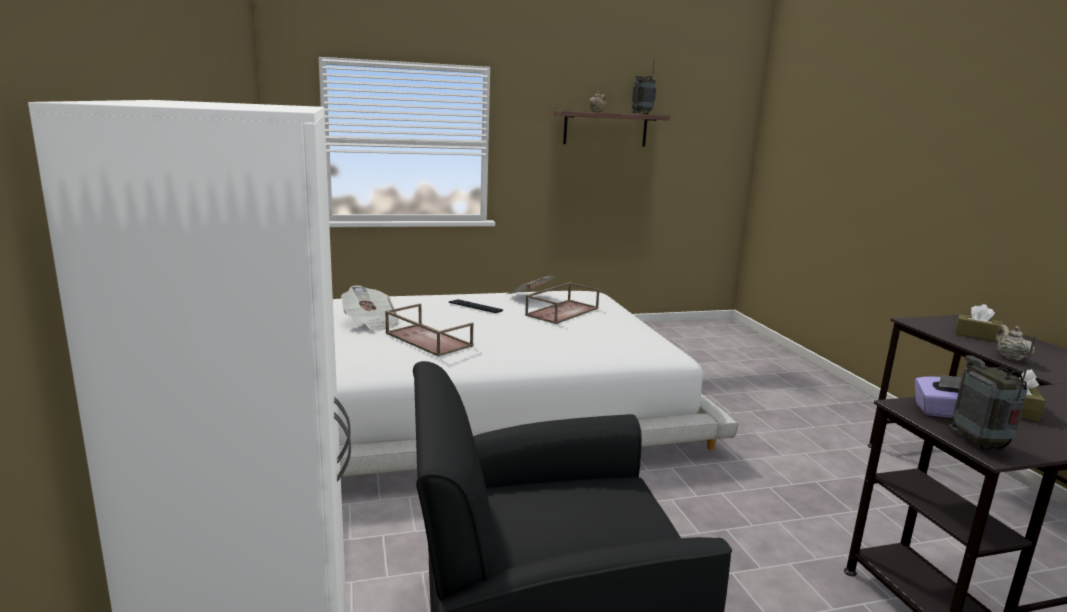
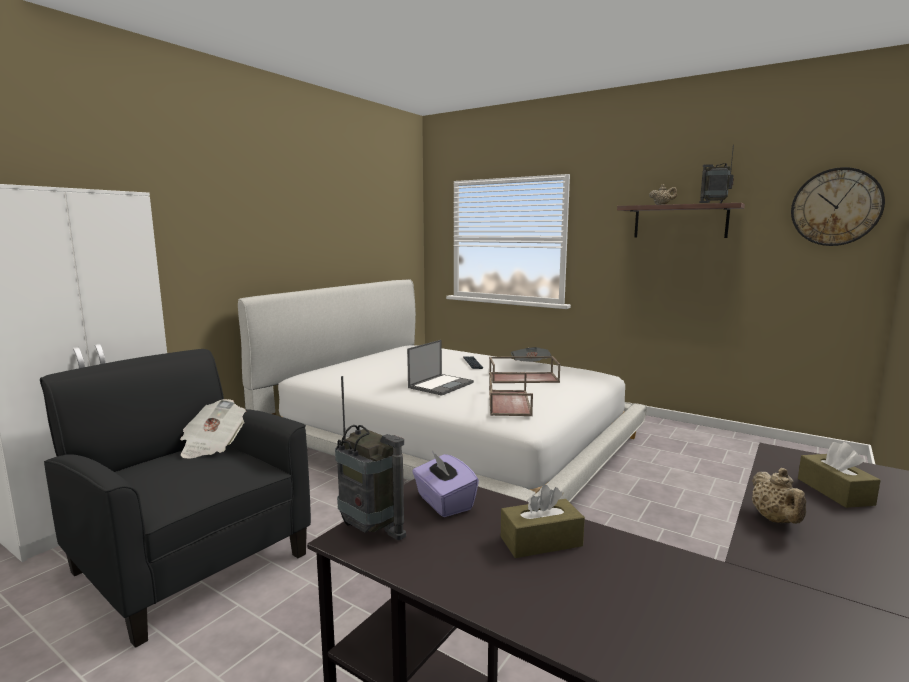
camera: 50 degrees right, 5 degrees down
newspaper [341,285,399,332] -> newspaper moved to [180,399,246,458]
brown tray [385,304,473,357] -> brown tray moved to [489,372,533,416]
radio [948,336,1036,450] -> radio turned 90 degrees clockwise [335,376,406,540]
beige teapot [996,325,1035,361] -> beige teapot turned 135 degrees clockwise [752,468,806,524]
none -> laptop [407,340,474,396]
none -> wall clock [791,167,885,246]

